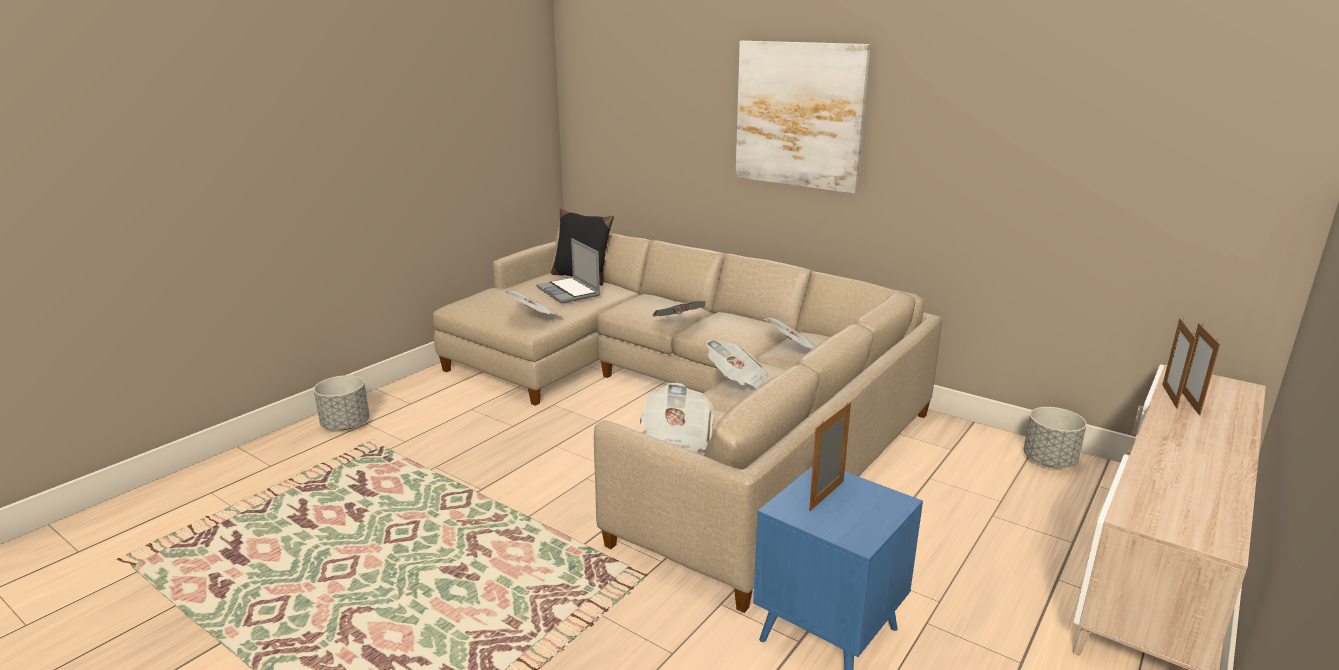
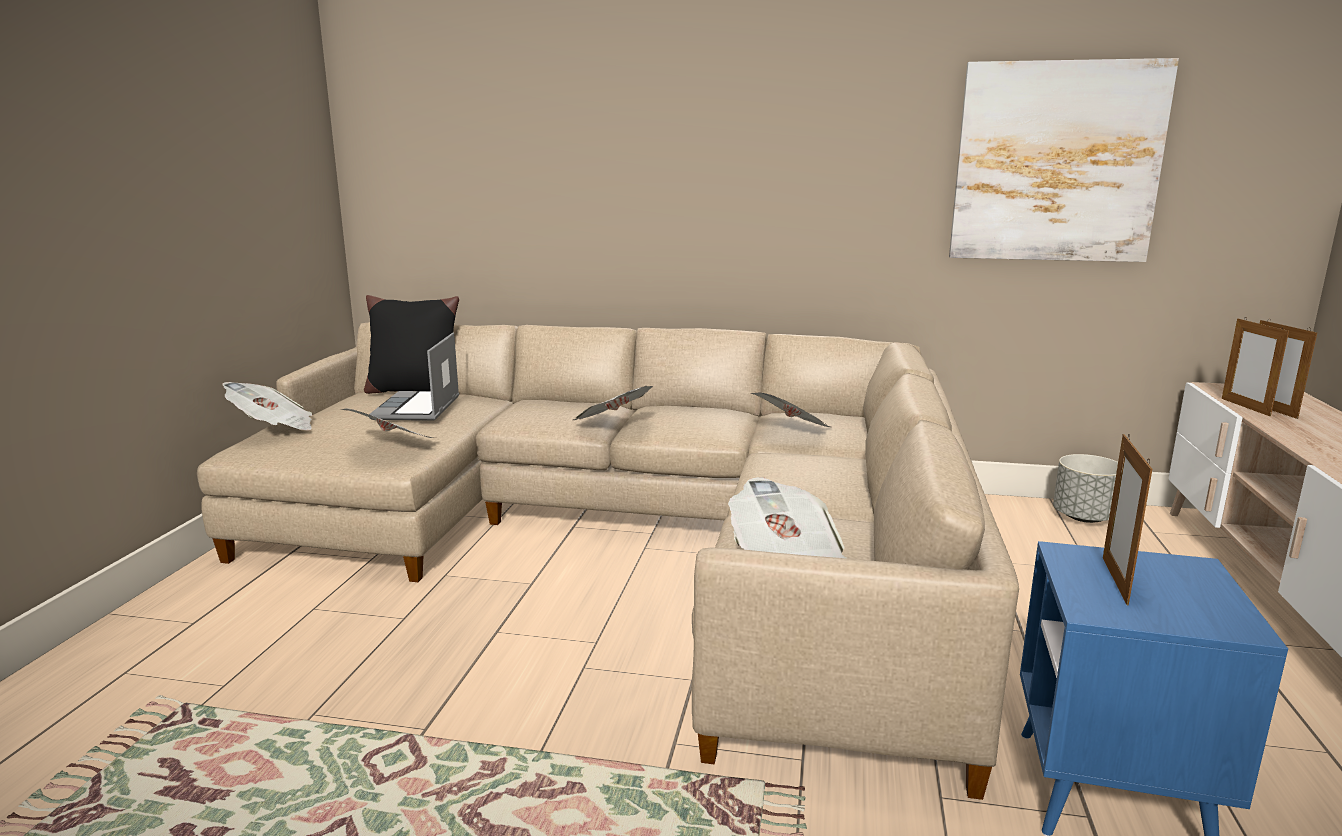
camera: 25 degrees left, 5 degrees down
grey planter [314,375,370,430] -> none
laptop [536,238,600,303] -> laptop turned 60 degrees clockwise [369,333,459,421]
newspaper [706,340,768,388] -> newspaper moved to [223,382,312,430]
picture [735,41,871,194] -> picture moved to [949,58,1179,262]

